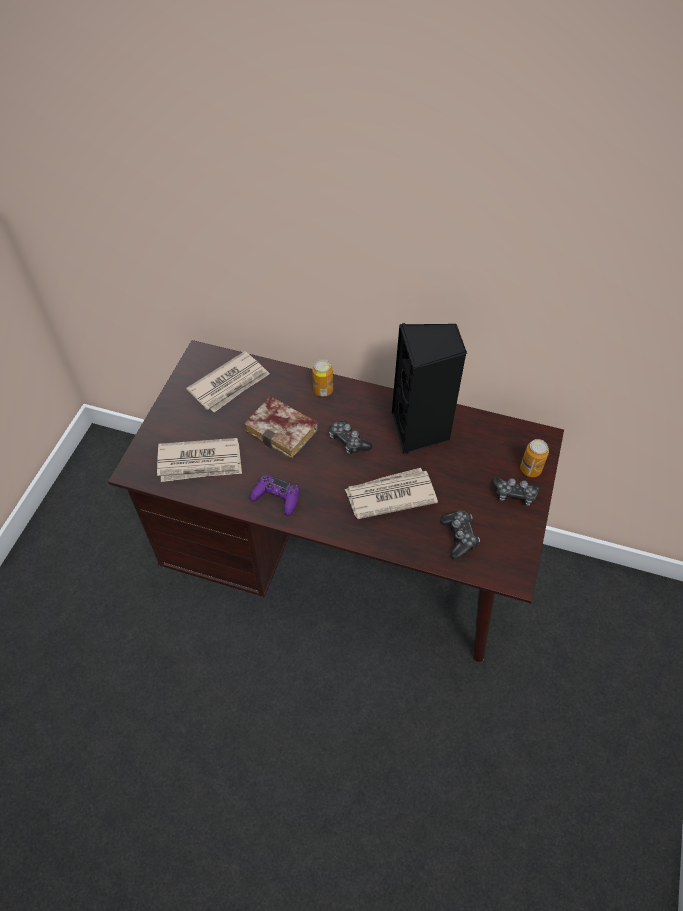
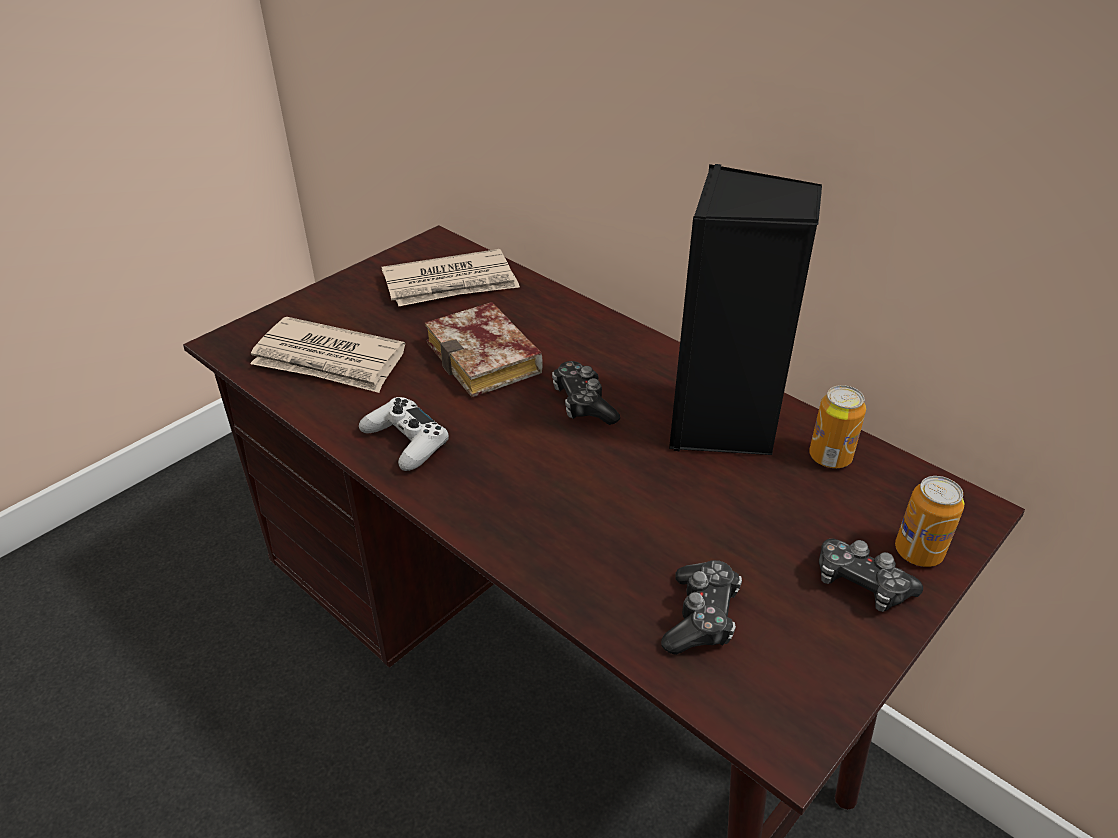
camera: 25 degrees right, 15 degrees down
purple game controller [249,475,299,516] -> white game controller [359,397,449,471]
can [312,359,333,397] -> can moved to [809,385,866,468]
newspaper [345,468,438,519] -> none

